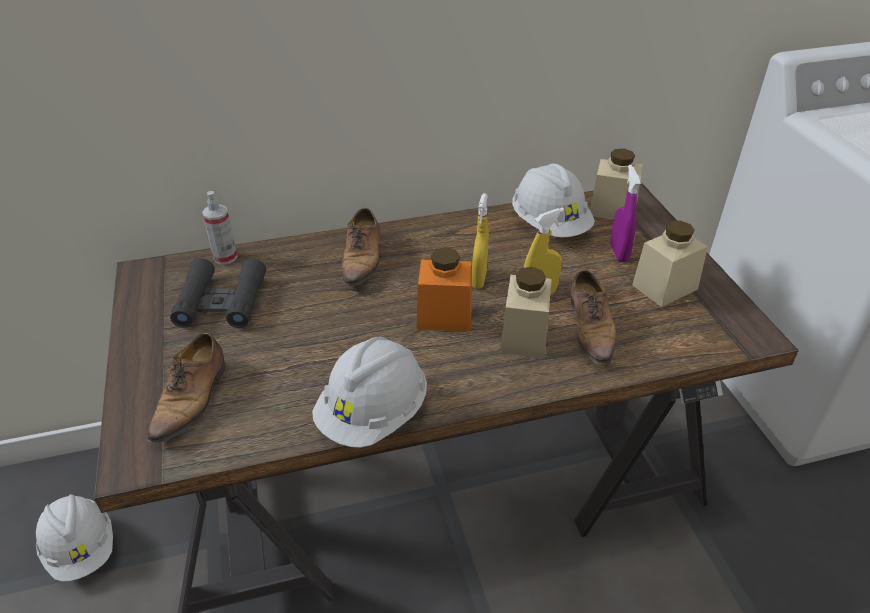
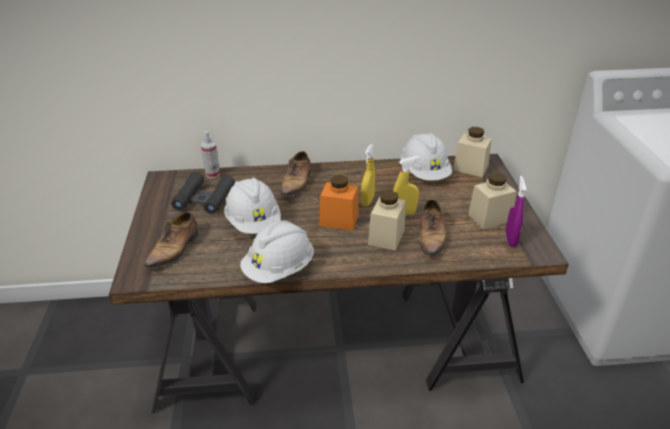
camera: 10 degrees right, 5 degrees down
white hard hat [36,494,113,582] -> white hard hat moved to [224,178,281,234]
purple spray bottle [610,165,641,262] -> purple spray bottle moved to [506,176,527,247]

